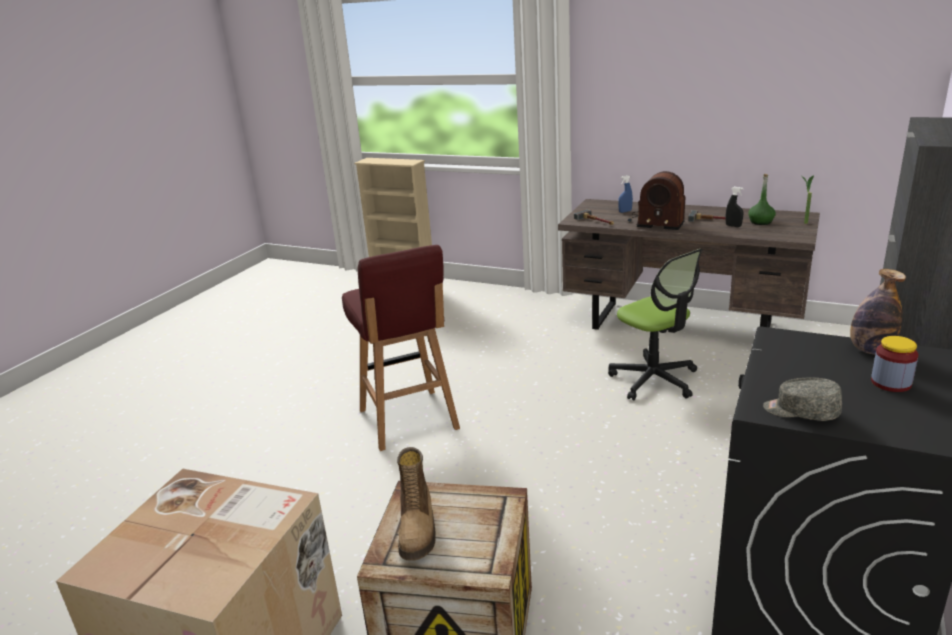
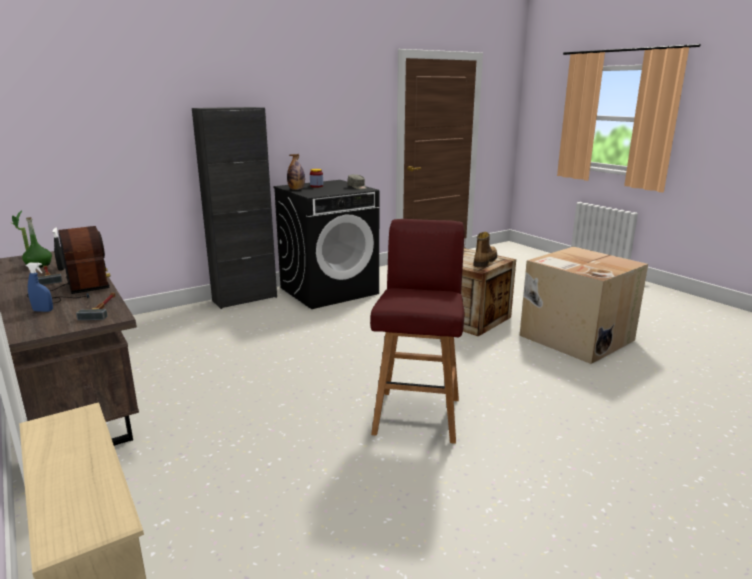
camera: 150 degrees left, 5 degrees down
office chair [608,249,702,400] -> none

